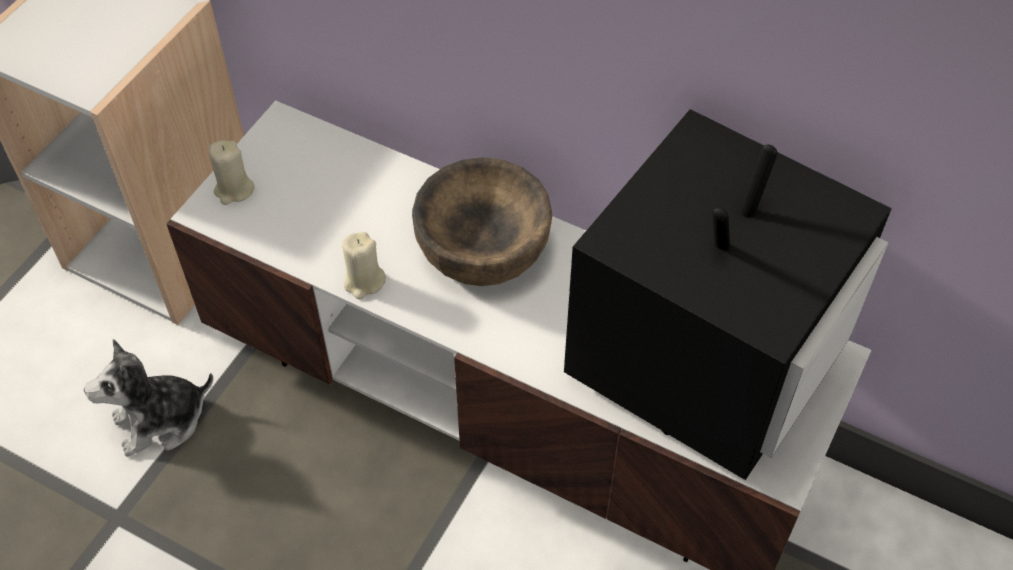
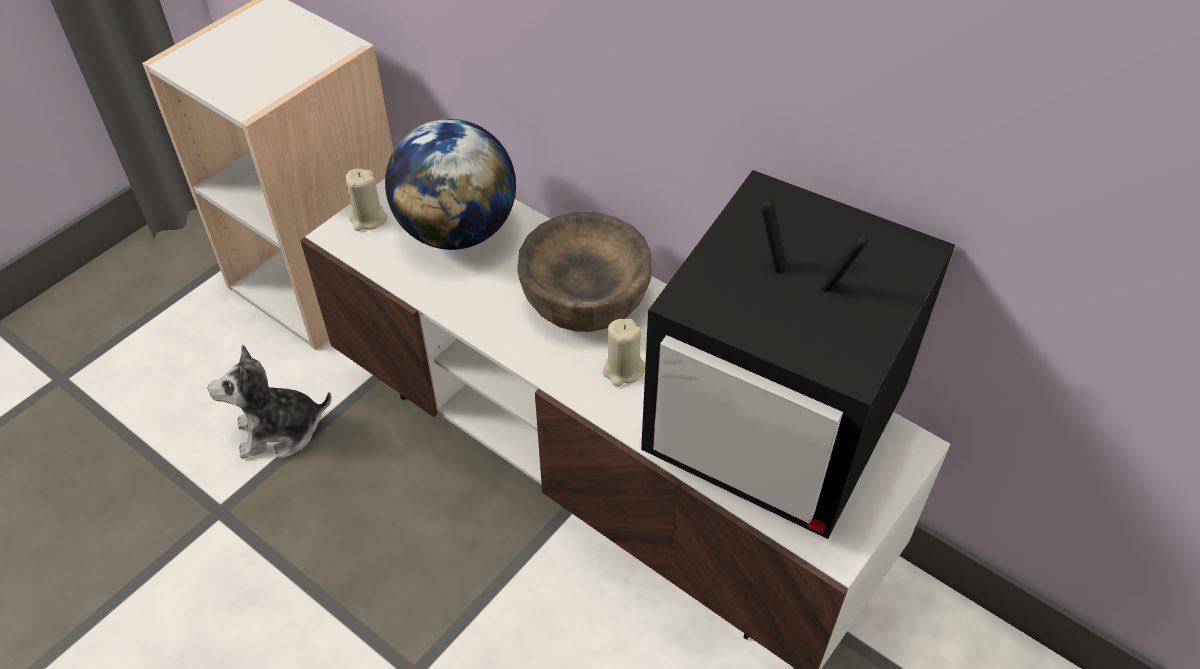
camera: 10 degrees right, 5 degrees down
beige candle [342,232,386,300] -> beige candle moved to [603,319,645,387]
television [564,109,892,480] -> television turned 75 degrees clockwise [641,170,955,539]
none -> globe [385,119,516,250]

